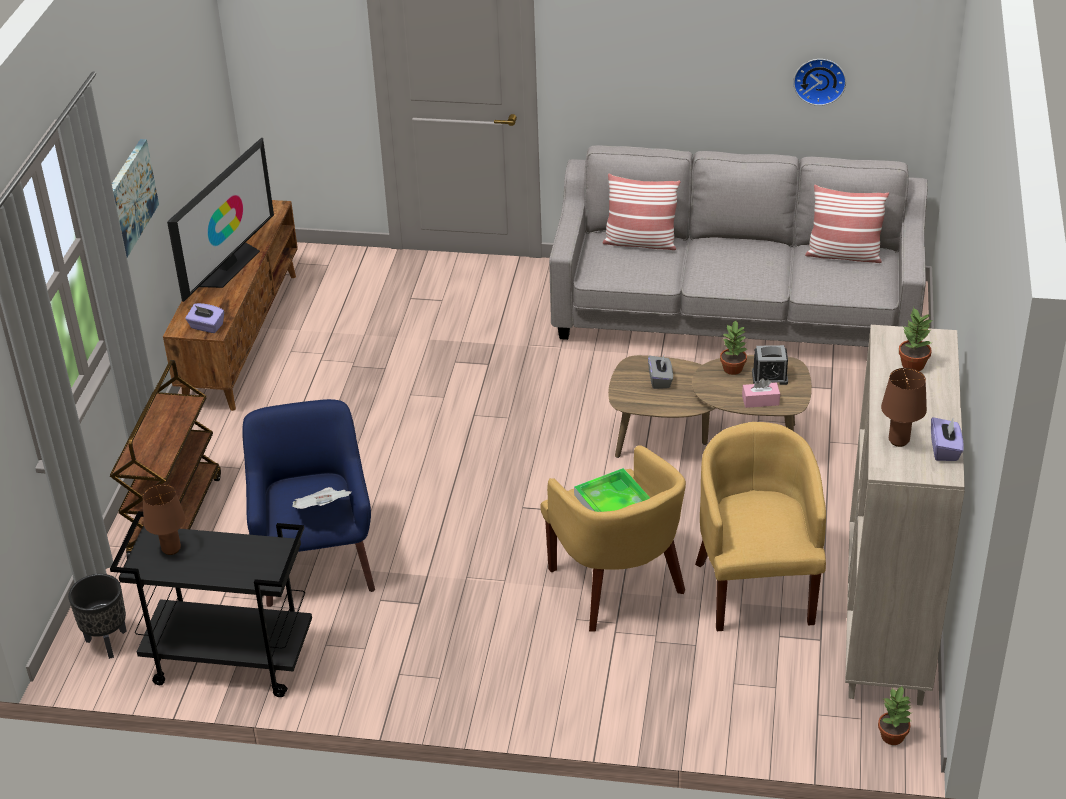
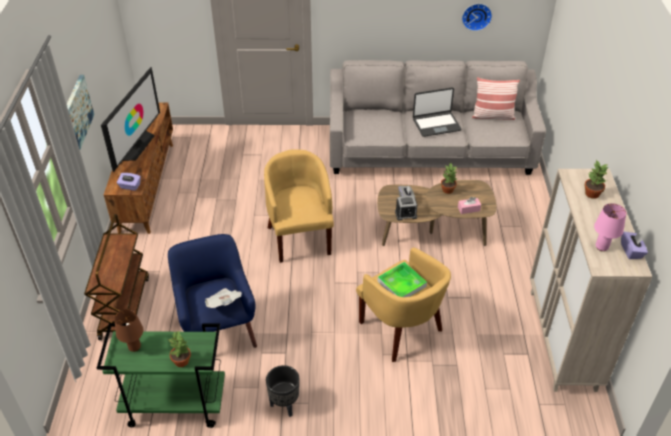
camera: 10 degrees left, 5 degrees up
black planter [68,574,127,659] -> black planter moved to [266,365,300,417]
black cart [110,511,312,697] -> green cart [97,323,225,428]
pillow [602,174,681,250] -> none
yellow armchair [695,422,826,631] -> yellow armchair moved to [264,149,334,263]
alarm clock [752,345,788,385] -> alarm clock moved to [395,196,417,221]
potted plant [878,685,911,745] -> potted plant moved to [168,331,191,367]
brown table lamp [881,368,927,447] -> pink table lamp [594,203,626,251]
none -> laptop [413,88,461,137]

